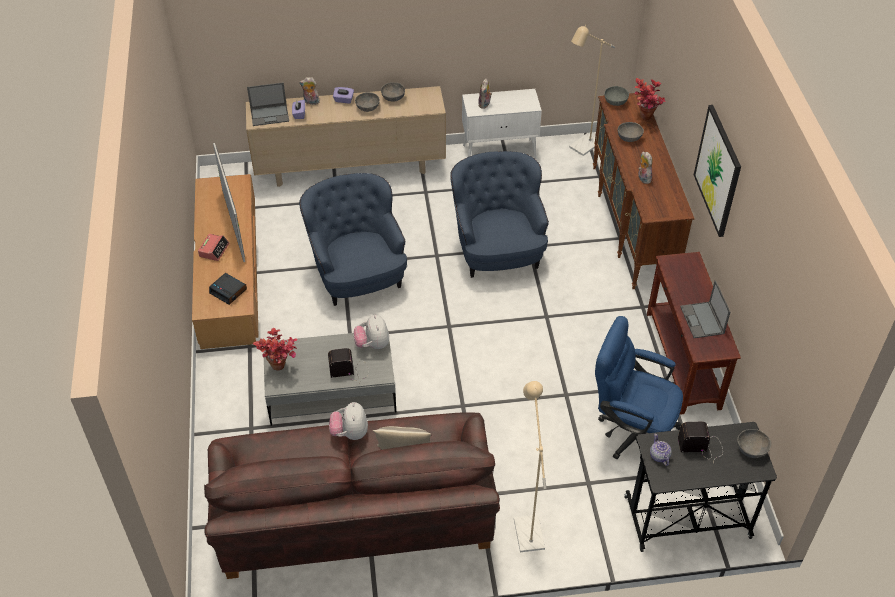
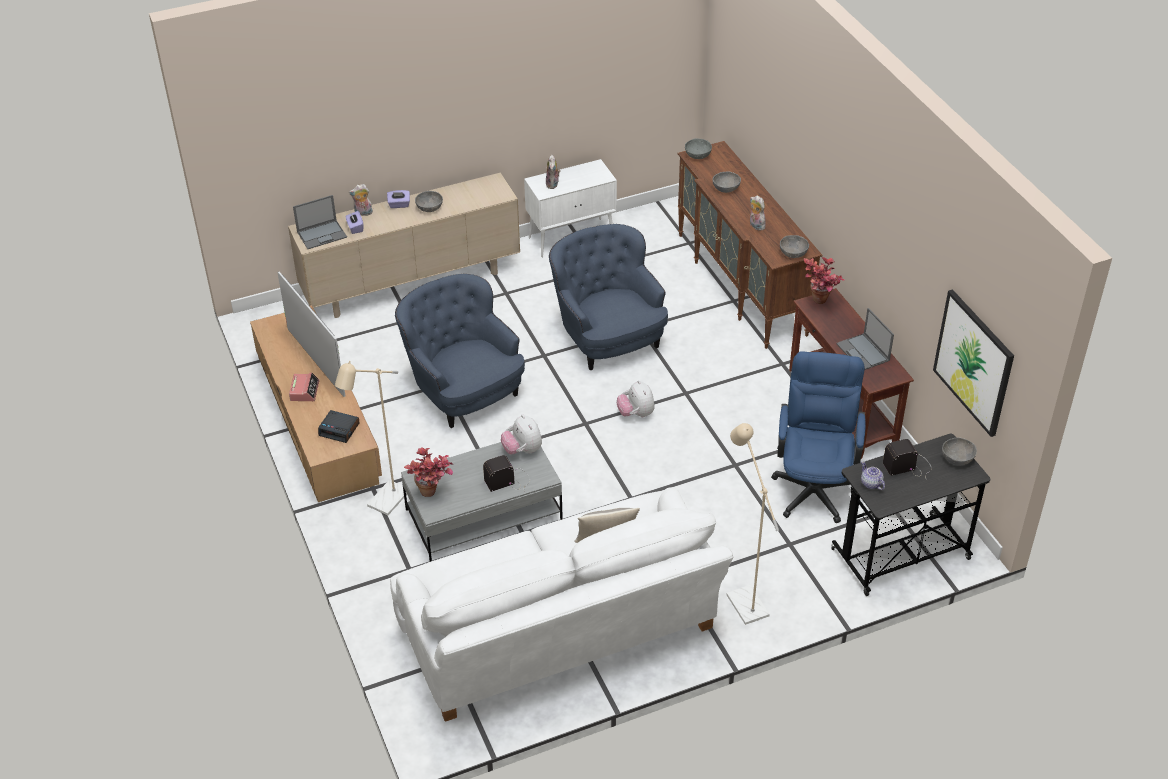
camera: 15 degrees left, 5 degrees down
brown sofa [204,412,500,579] -> white sofa [390,487,733,722]
plush toy [329,402,368,440] -> plush toy moved to [617,380,655,417]
grey bowl [381,82,405,102] -> grey bowl moved to [780,235,809,258]
beige floor lamp [569,25,615,156] -> beige floor lamp moved to [335,361,407,515]
blue office chair [595,316,683,460] -> blue office chair turned 90 degrees clockwise [771,351,866,523]
potted plant [635,78,666,120] -> potted plant moved to [804,257,845,304]
picture [694,105,741,237] -> picture moved to [933,289,1014,437]

